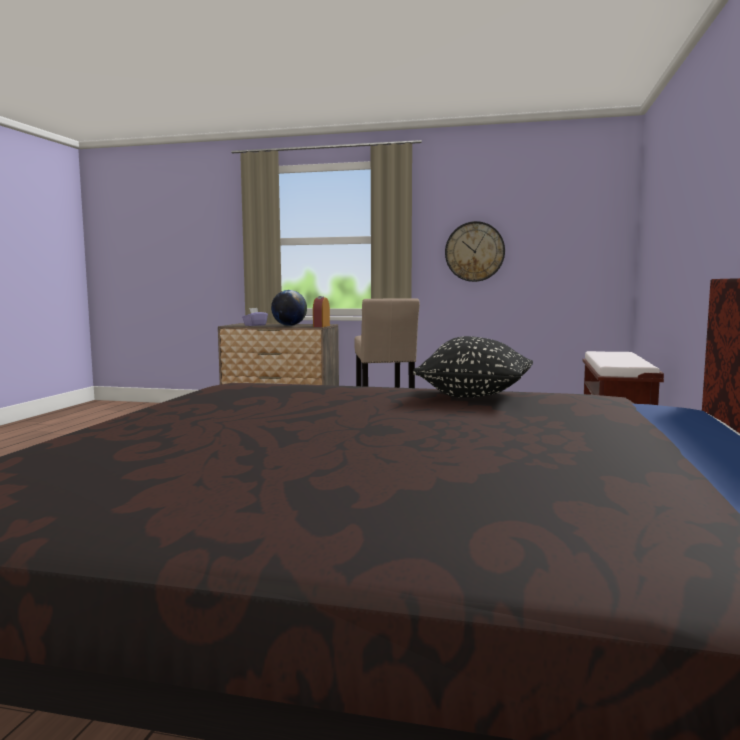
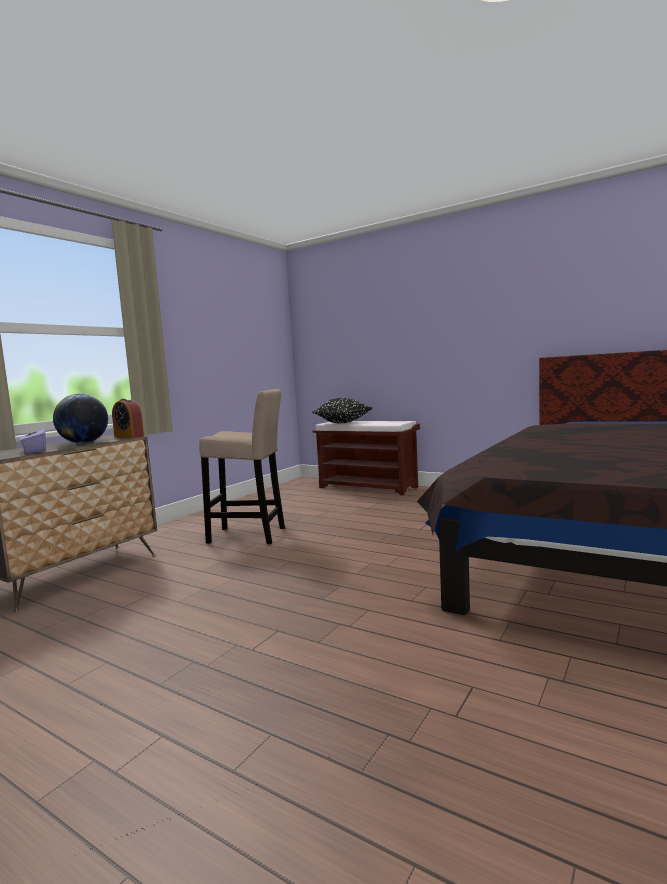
camera: 70 degrees left, 0 degrees up
black pillow [413,336,533,398] -> black pillow moved to [312,398,372,423]
wall clock [445,221,505,282] -> none

